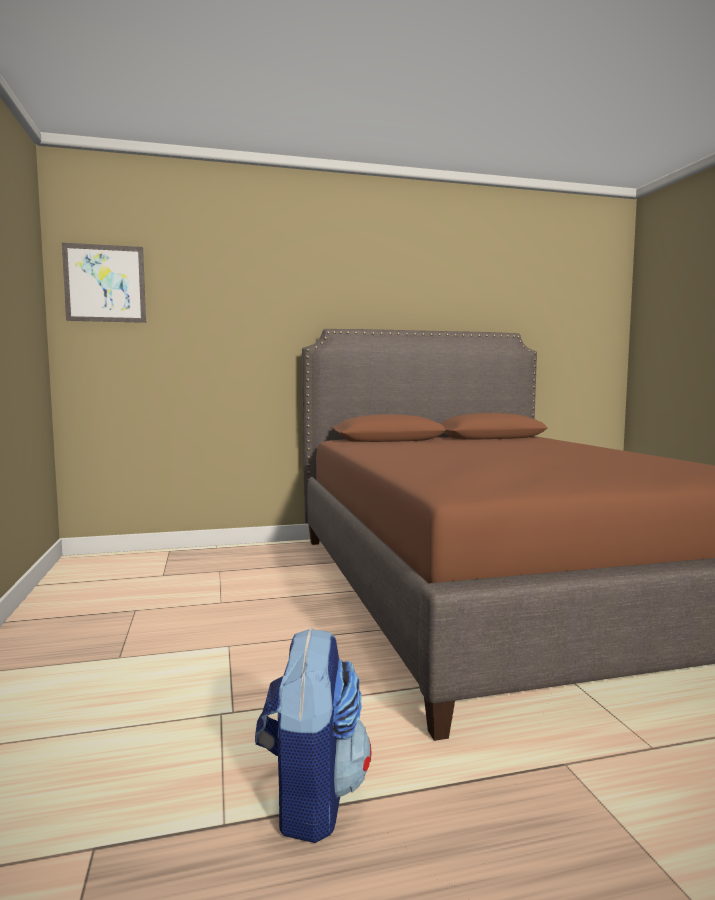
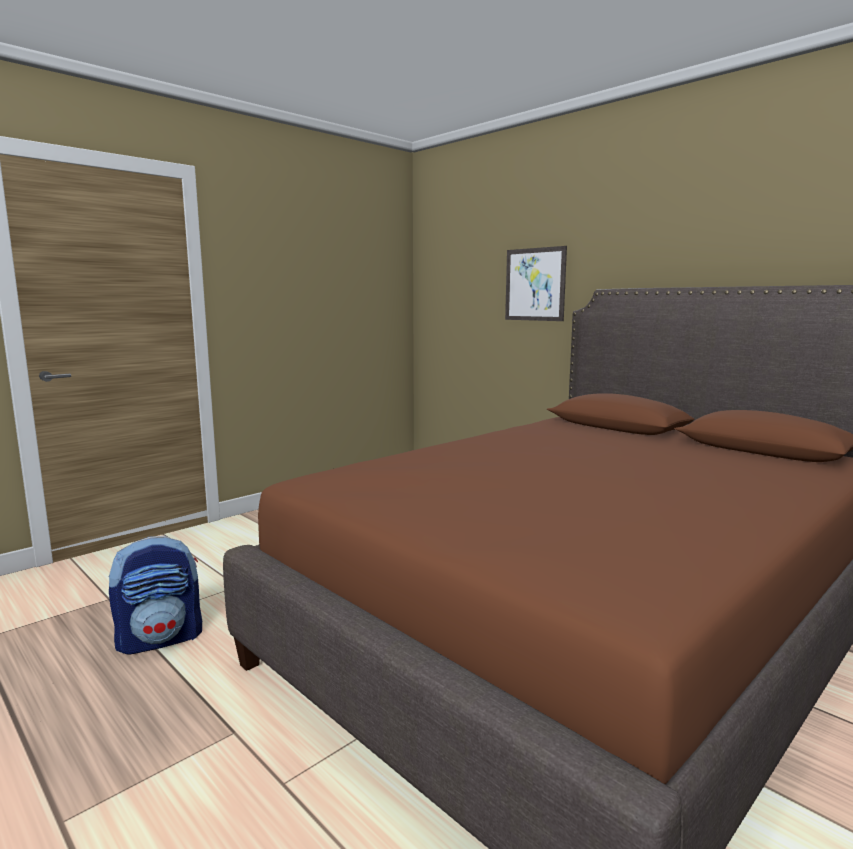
camera: 60 degrees right, 5 degrees up
picture [62,243,146,323] -> picture moved to [505,246,567,321]

